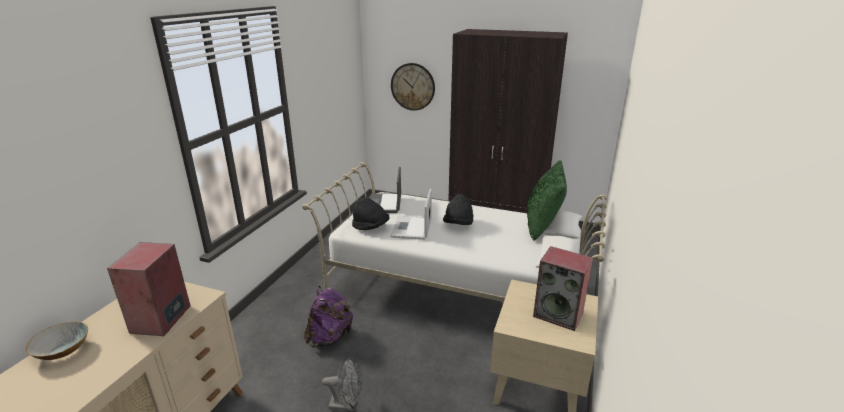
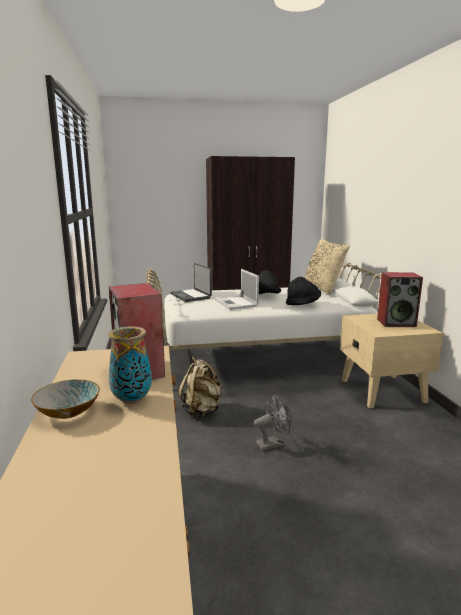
camera: 30 degrees left, 10 degrees down
purple backpack [304,286,353,347] -> beige backpack [179,357,223,417]
black hat [352,198,390,230] -> black hat moved to [286,277,321,306]
wall clock [391,63,435,111] -> none
green pillow [527,160,567,240] -> beige pillow [305,239,350,295]
none -> vase [108,326,152,404]

